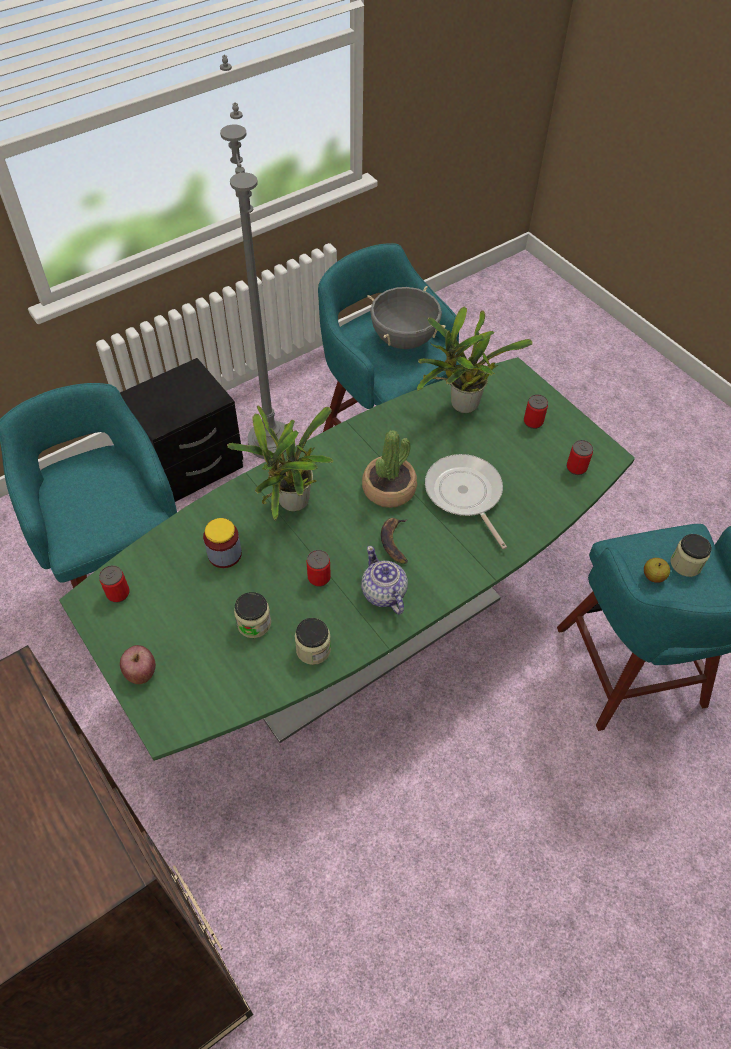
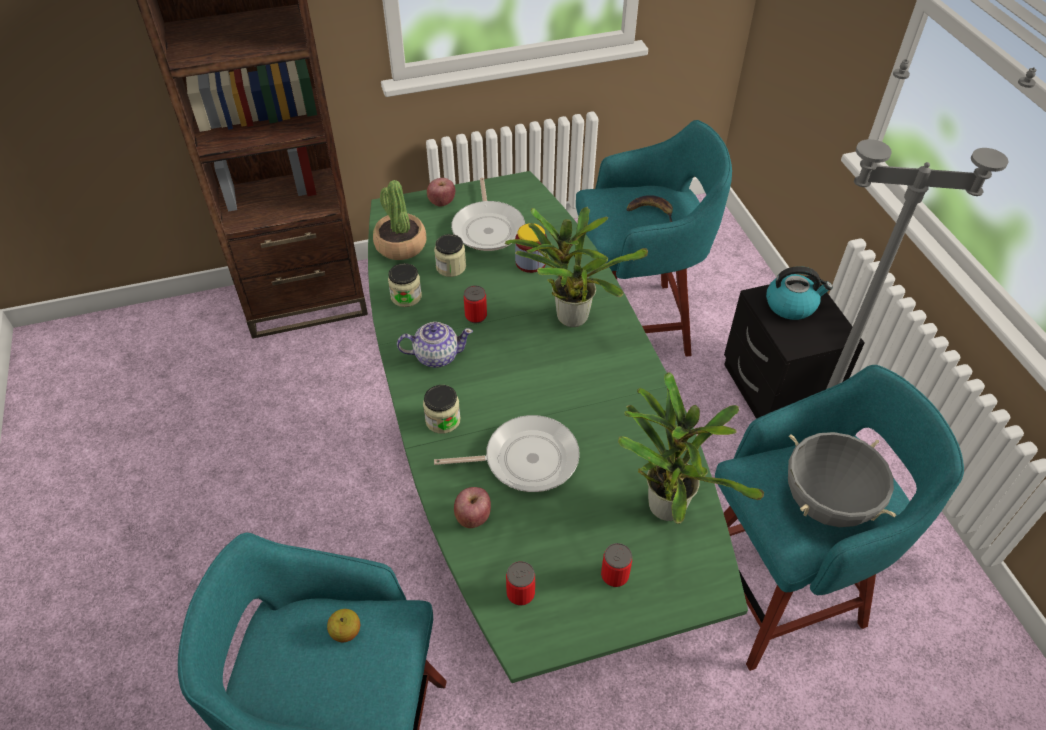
camera: 110 degrees right, 5 degrees down
can [99,565,130,602] -> none
potted plant [362,430,417,508] -> potted plant moved to [373,180,426,260]
banana [381,518,408,564] -> banana moved to [626,195,673,222]
jar [670,534,712,577] -> jar moved to [423,385,461,434]
none -> frying pan [451,178,525,251]
none -> apple [454,487,491,528]
none -> kettle [766,266,833,320]

